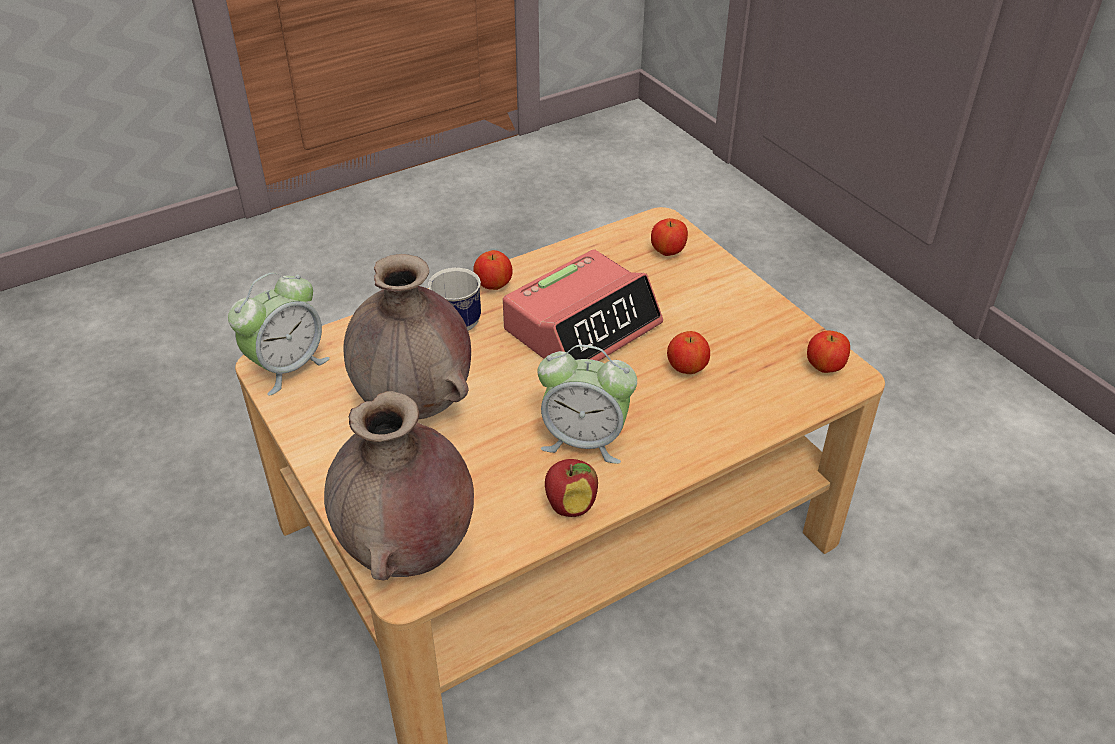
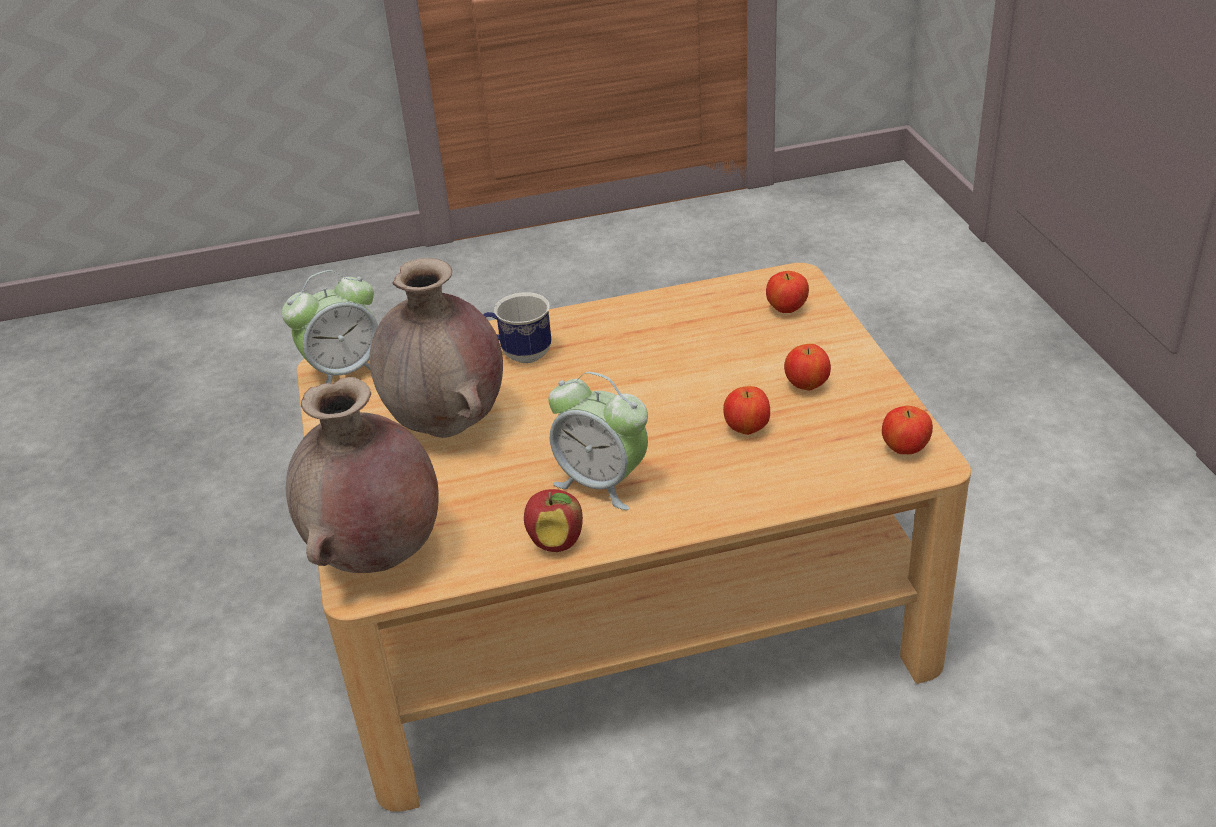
camera: 20 degrees right, 5 degrees down
apple [473,250,513,290] -> apple moved to [784,344,831,390]
alarm clock [503,249,663,361] -> none

